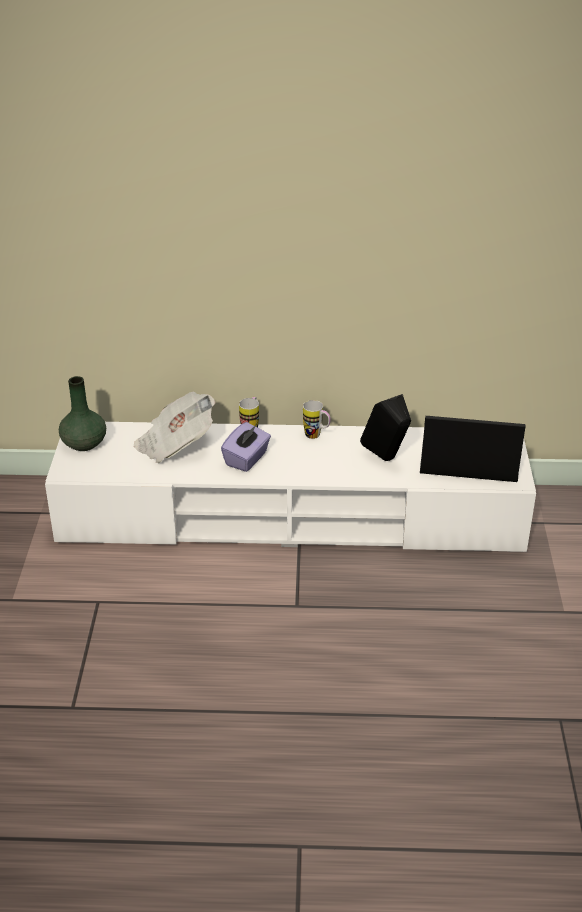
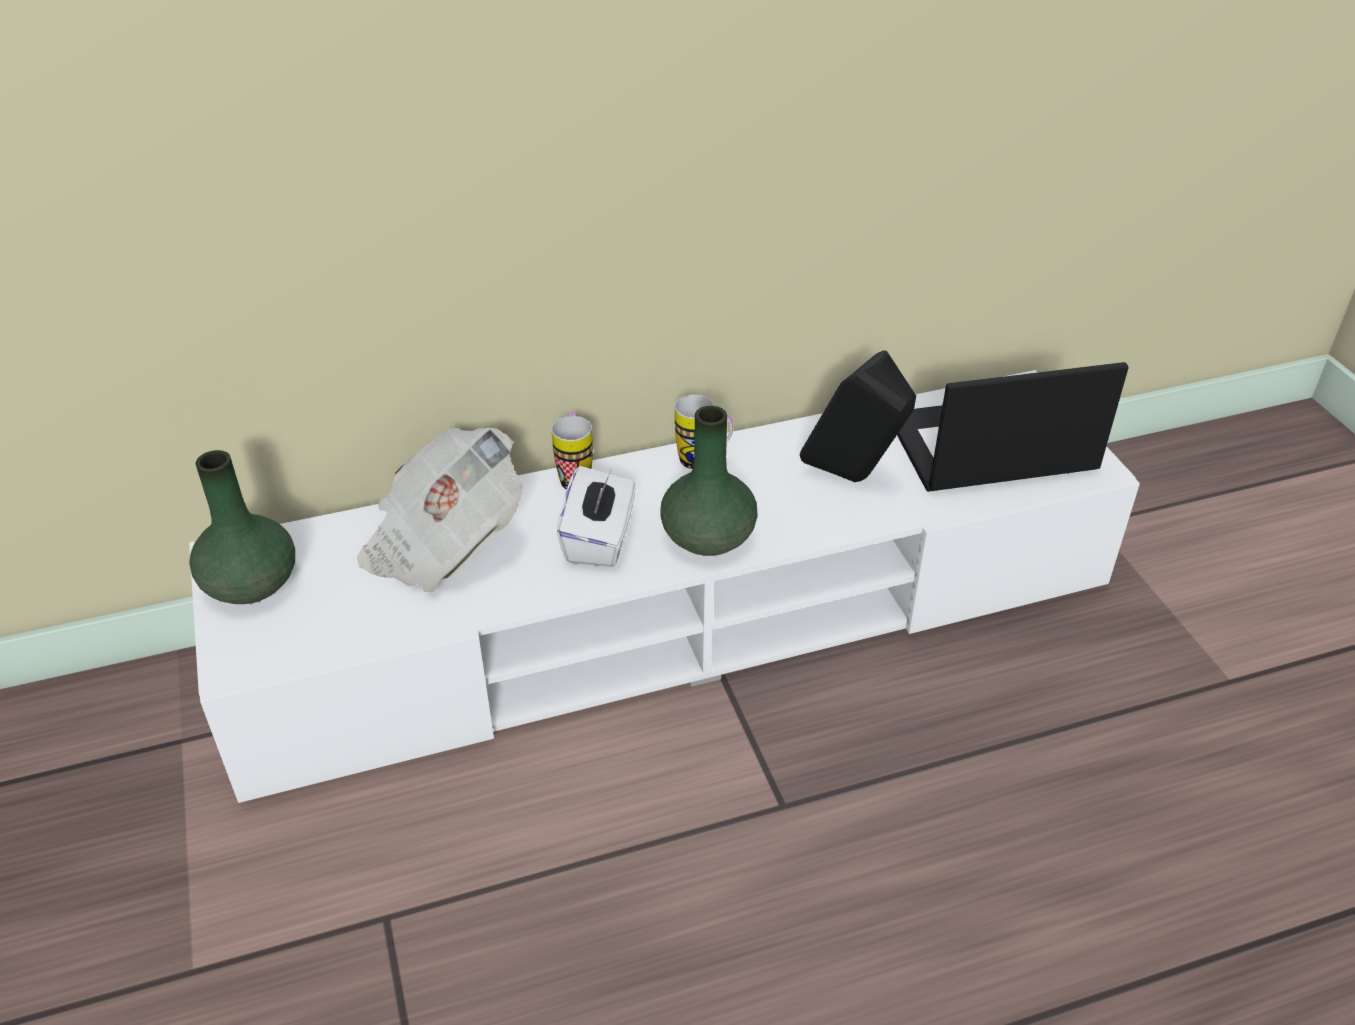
camera: 20 degrees left, 5 degrees up
purple tissue box [221,422,271,472] -> white tissue box [557,466,635,567]
none -> green vase [660,406,758,556]

